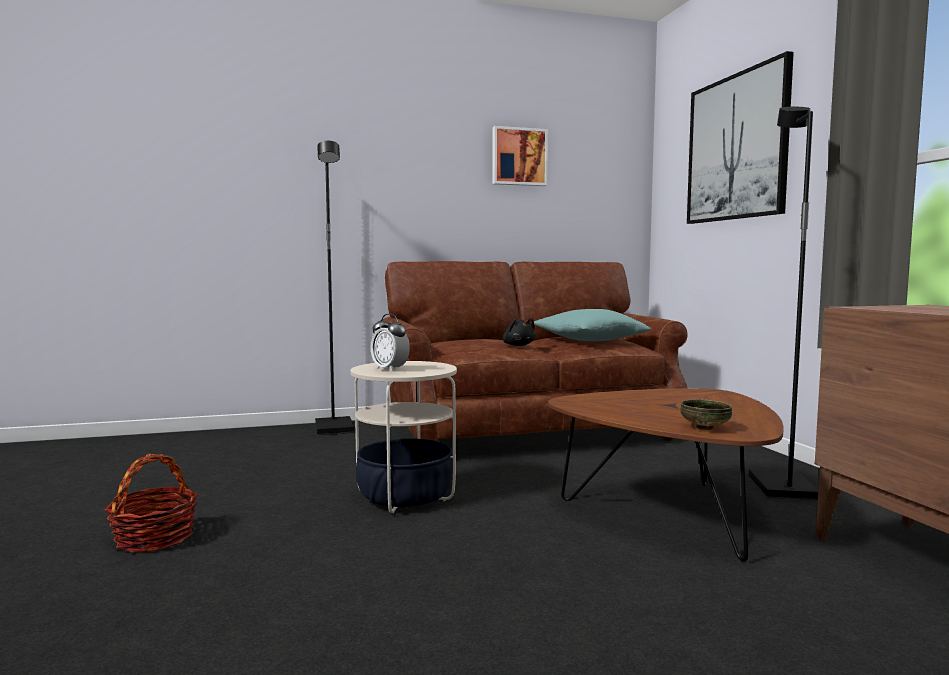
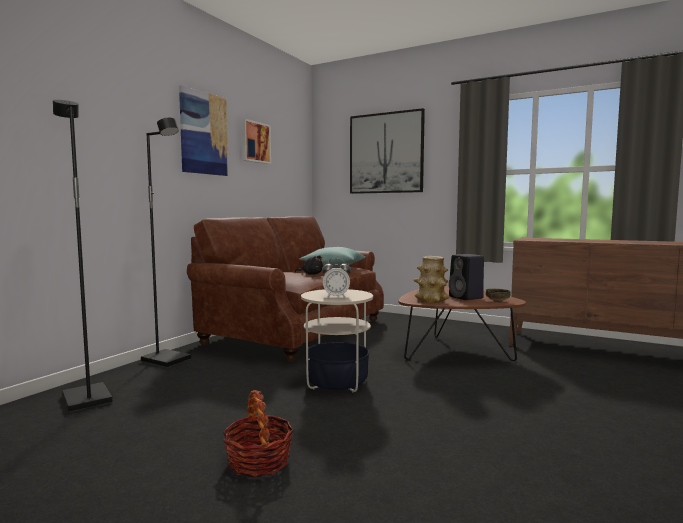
camera: 45 degrees left, 0 degrees up
black floor lamp [749,107,818,500] -> black floor lamp moved to [53,100,112,413]
none -> picture [179,85,228,176]
none -> vase [414,256,450,303]
none -> black speaker [449,254,484,300]

